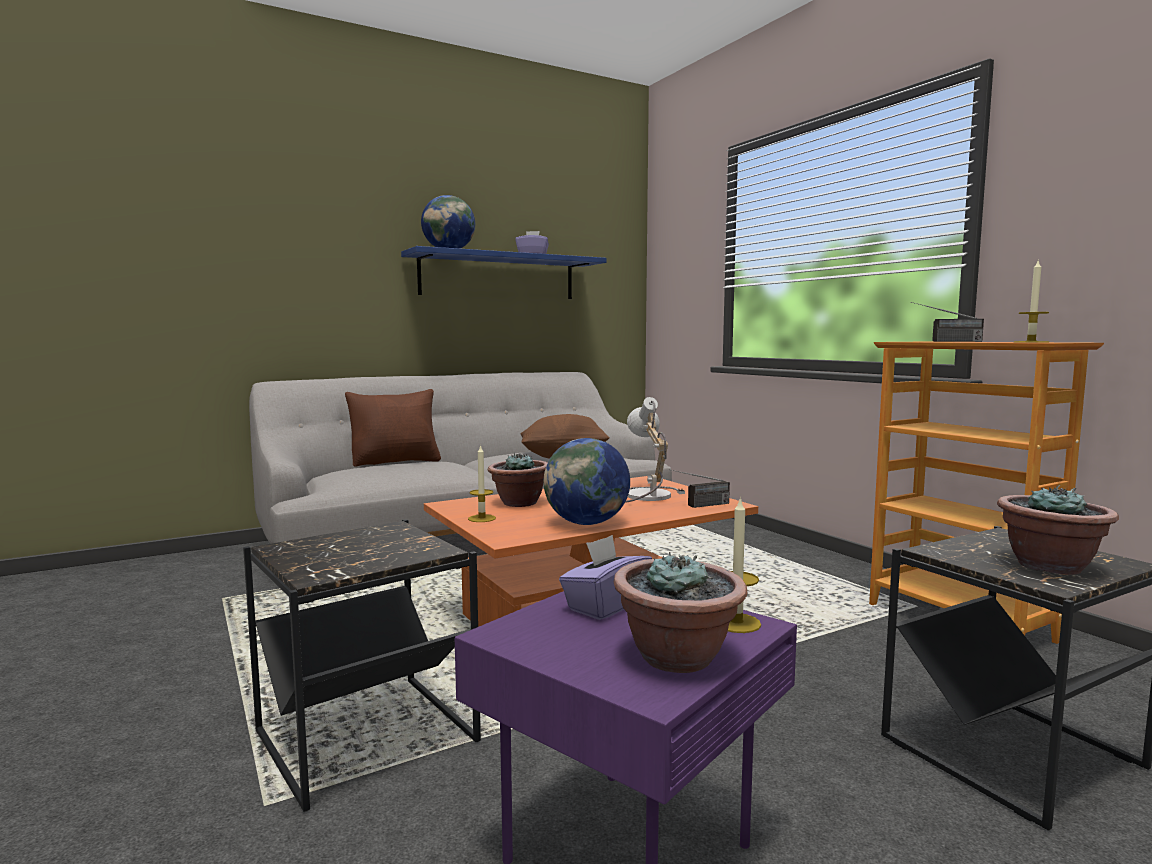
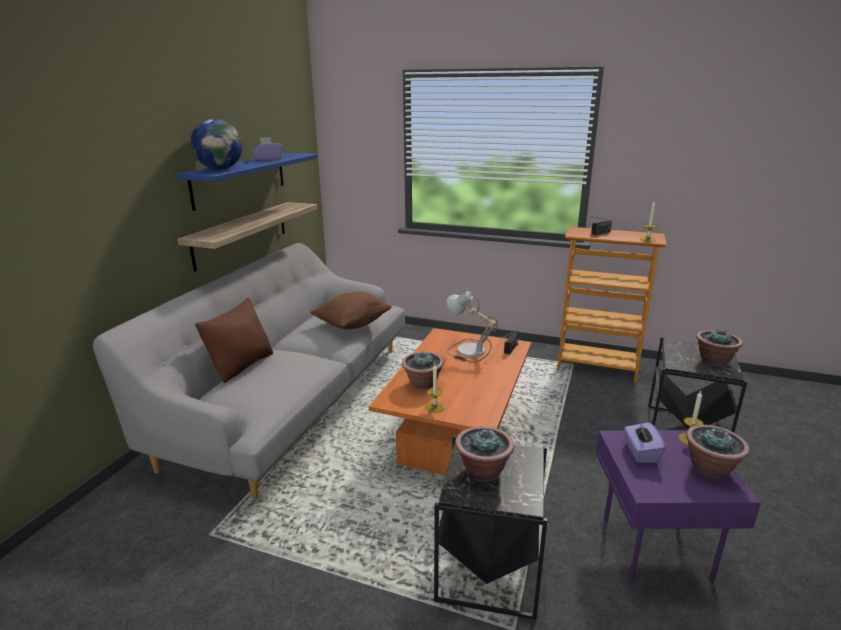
camera: 40 degrees left, 15 degrees up
globe [544,438,630,525] -> none
none -> shelf [177,202,317,272]
none -> potted plant [455,426,514,482]

